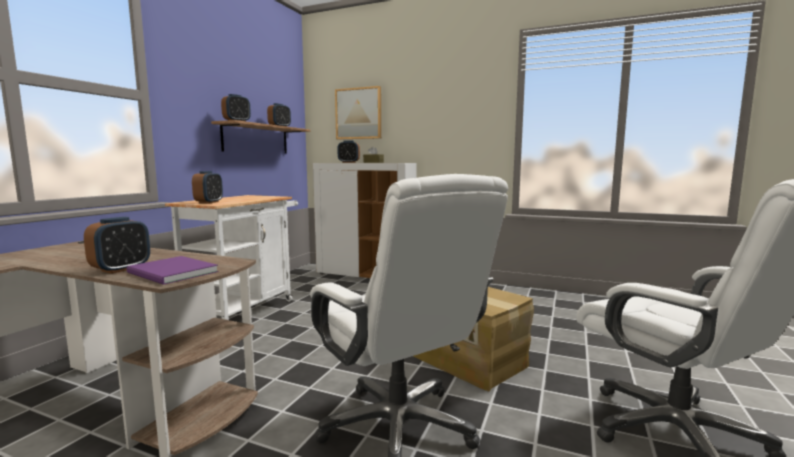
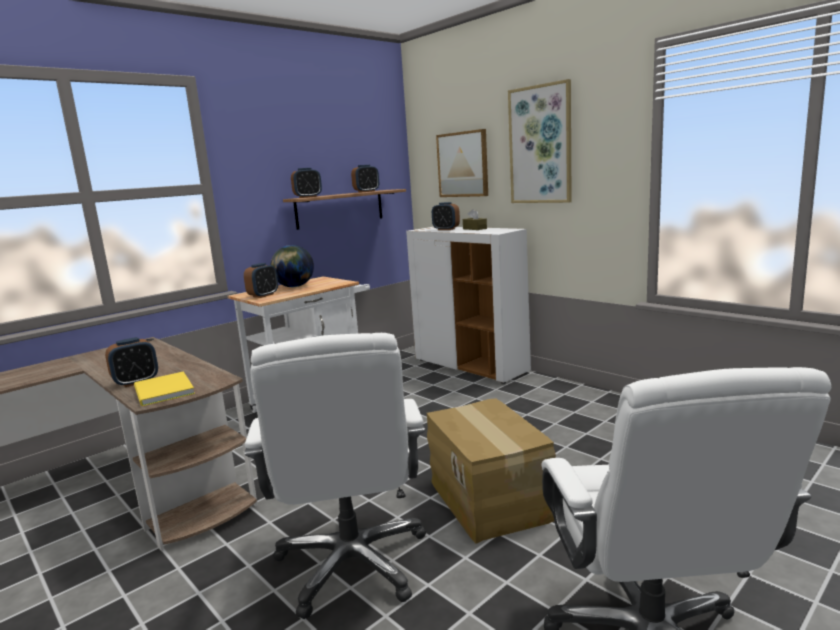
camera: 25 degrees right, 5 degrees up
purple book [127,256,218,285] -> yellow book [134,371,195,406]
none -> globe [271,245,314,287]
none -> picture [508,79,572,203]

